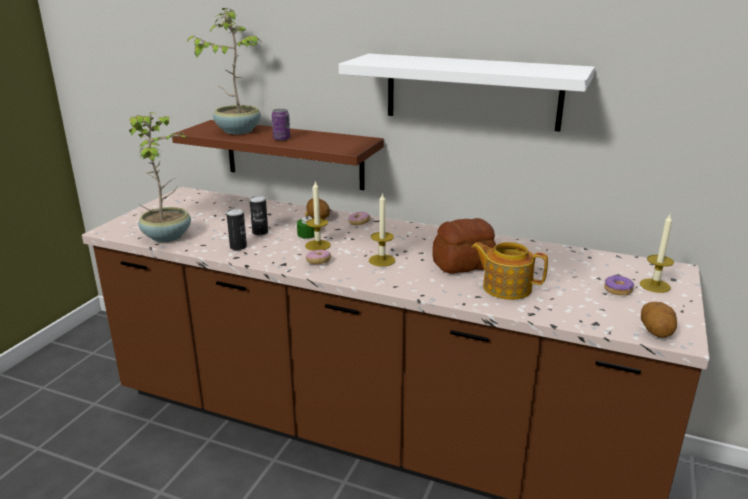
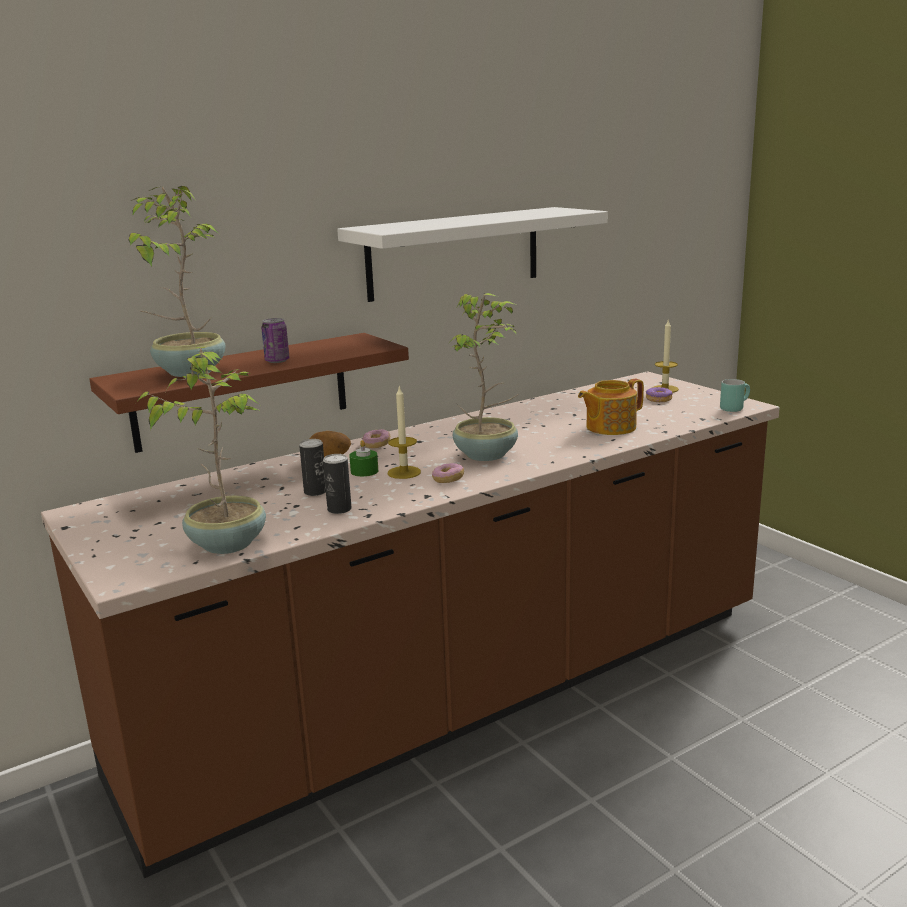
camera: 55 degrees left, 5 degrees down
candle [369,192,395,266] -> potted plant [448,293,519,461]
bread [432,218,496,274] -> none
potato [641,302,677,338] -> turquoise mug [720,379,750,412]

